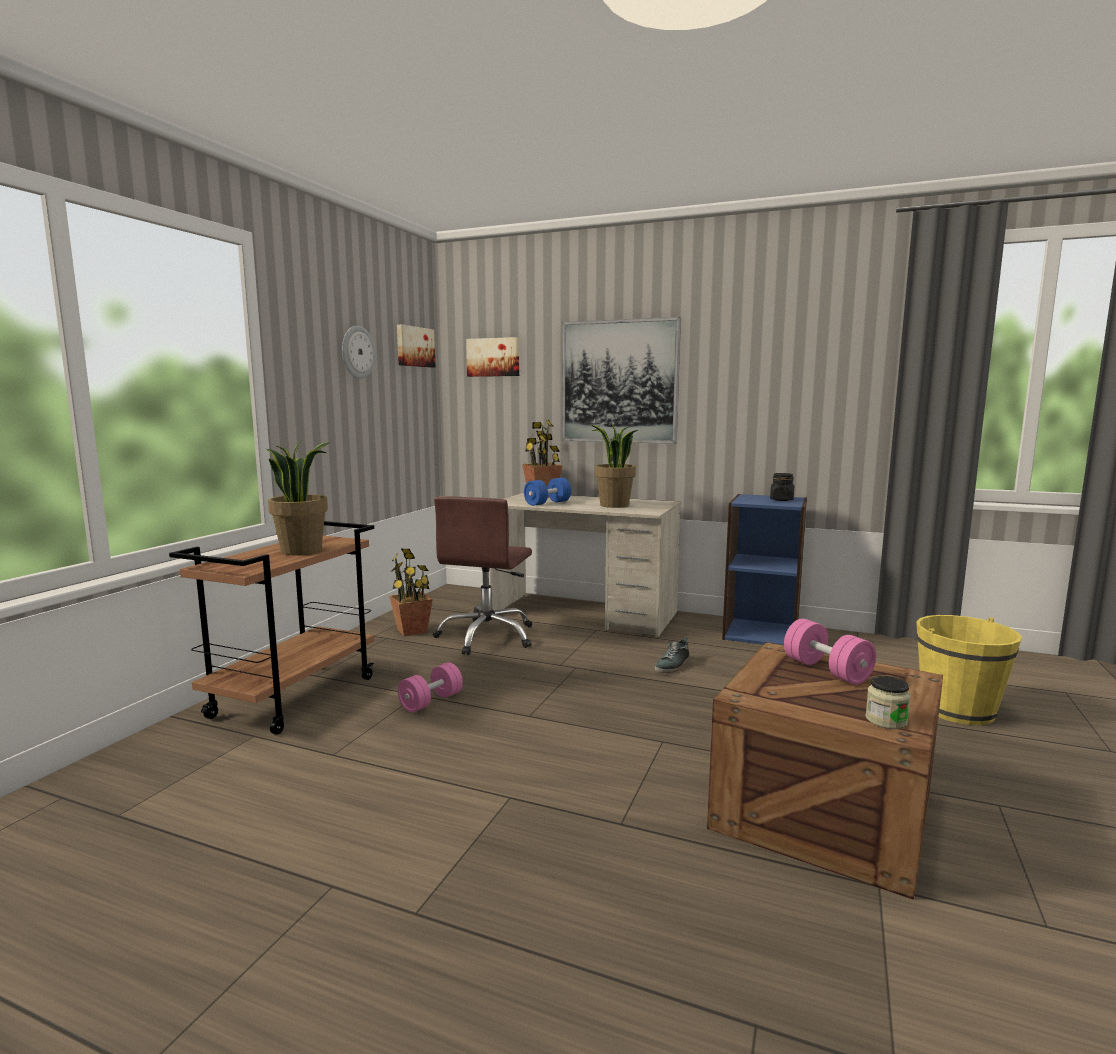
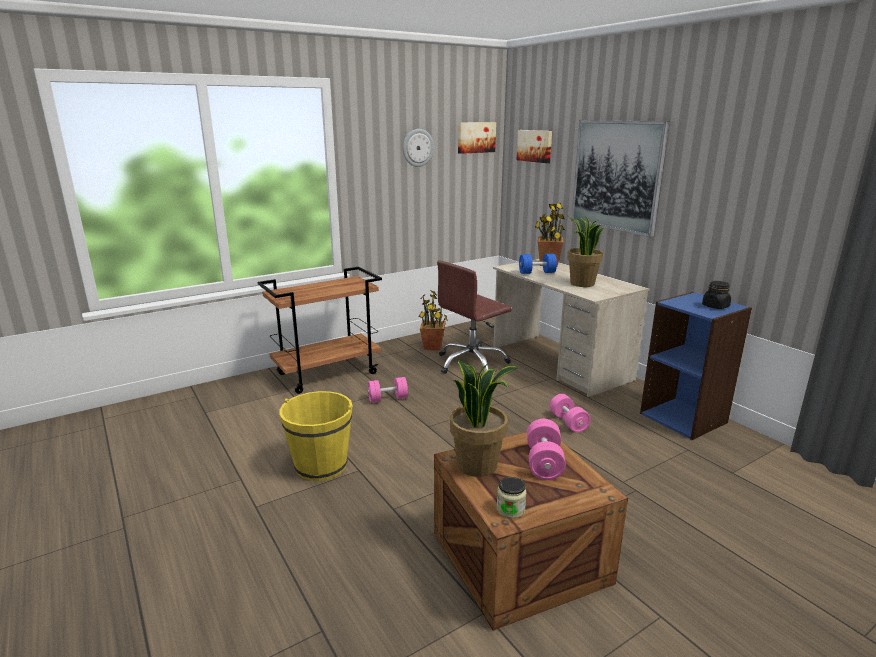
camera: 35 degrees right, 10 degrees up
potted plant [266,440,330,555] -> potted plant moved to [450,359,519,477]
shoe [655,637,689,673] -> pink dumbbell [550,394,591,433]
yellow bucket [916,615,1022,725] -> yellow bucket moved to [280,391,353,481]

